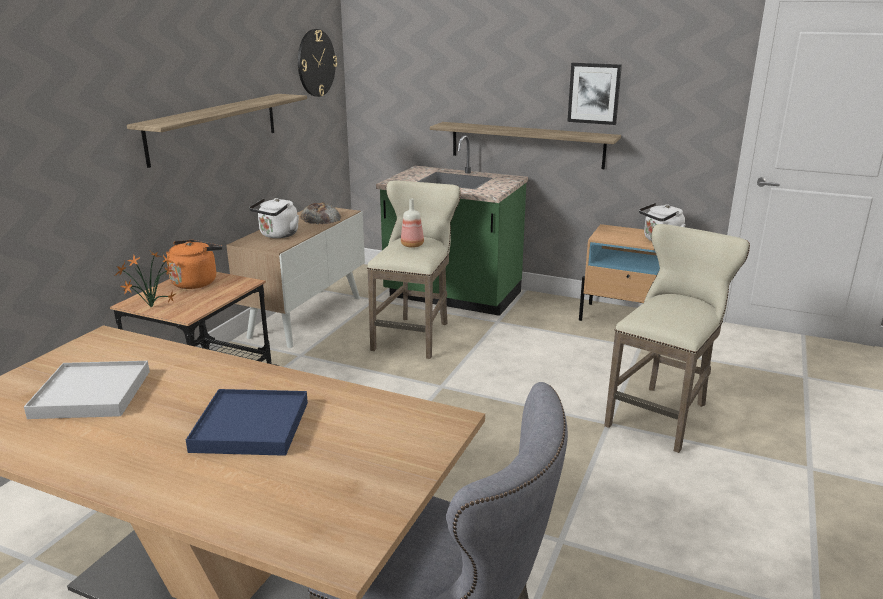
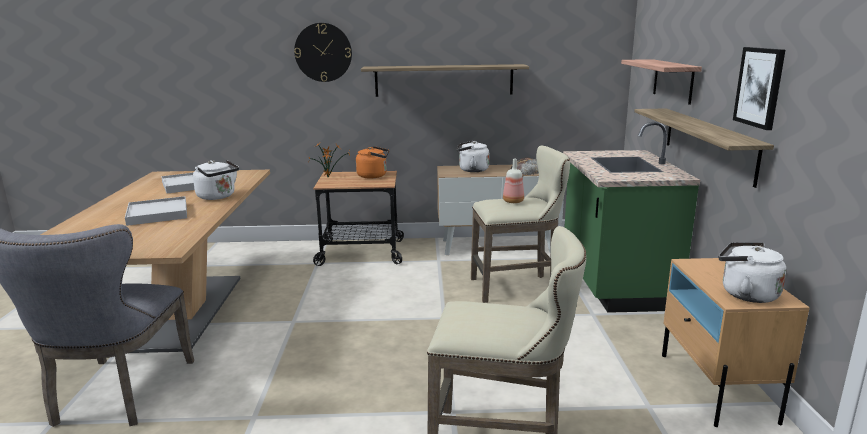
camera: 65 degrees right, 5 degrees down
blue tray [186,389,308,456] -> white tray [125,196,187,226]
wall clock [298,29,337,97] -> wall clock moved to [294,23,352,82]
none -> white kettle [193,160,239,200]
none -> shelf [621,59,702,105]

